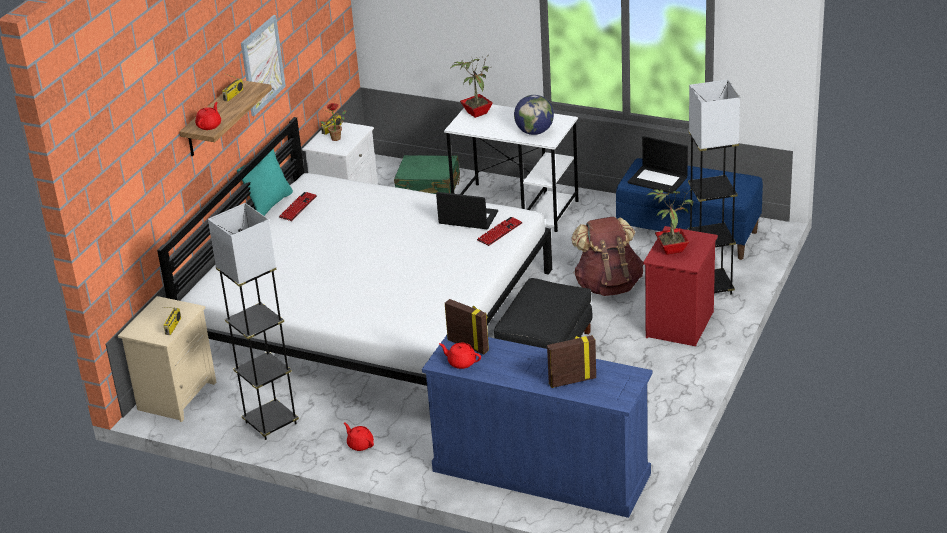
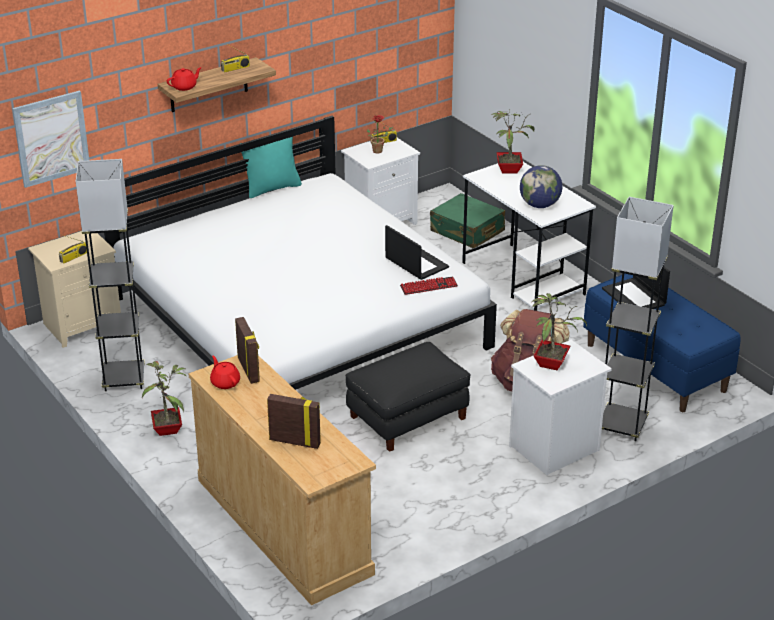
camera: 30 degrees right, 0 degrees up
picture [241,15,286,116] -> picture moved to [12,91,89,188]
keyboard [279,192,317,221] -> none
red teapot [344,423,374,451] -> potted plant [142,361,187,436]
blue dresser [422,335,652,518] -> beige dresser [188,355,376,605]
red nightstand [643,226,718,346] -> white nightstand [509,340,612,475]

